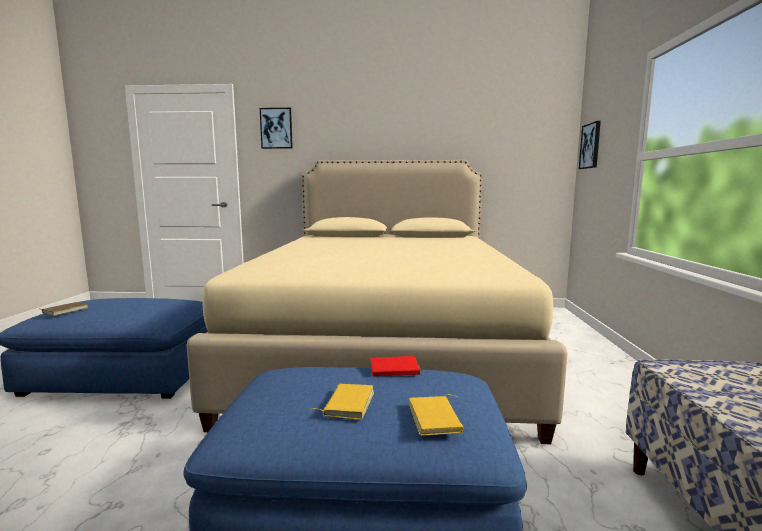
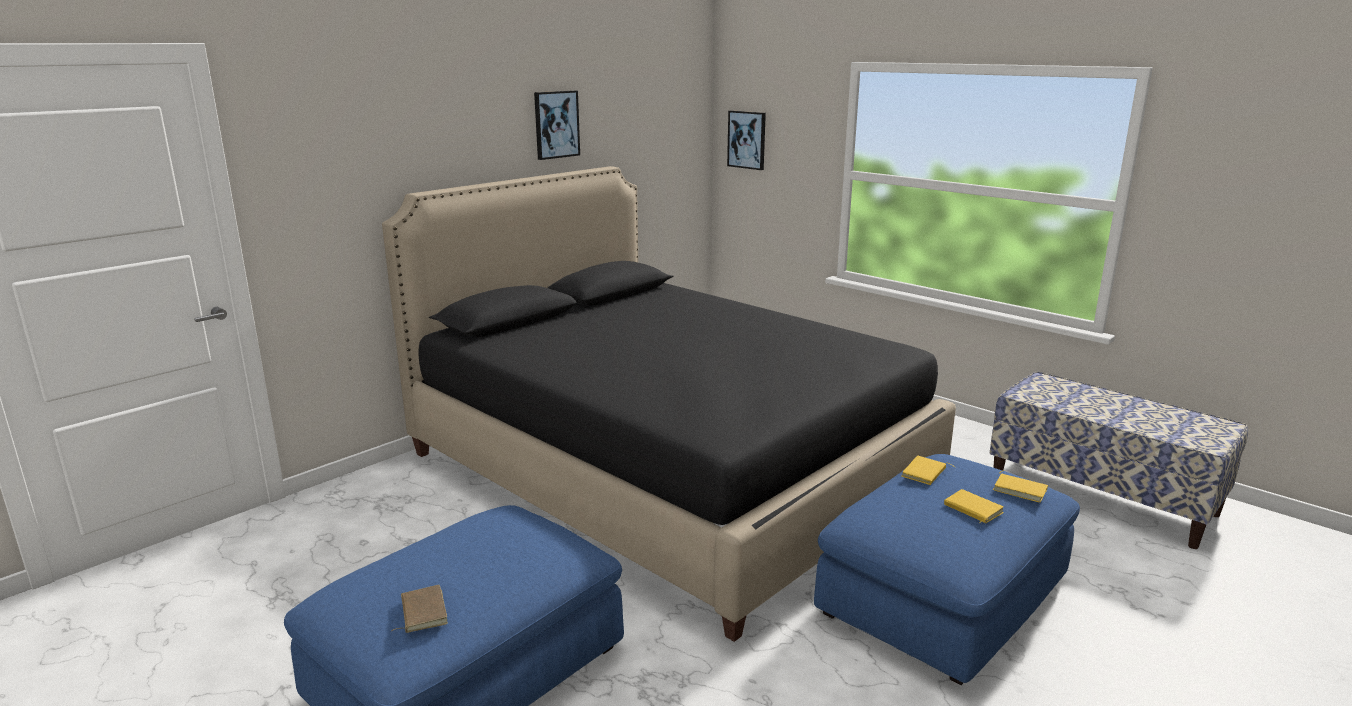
camera: 50 degrees left, 10 degrees up
beige bed [186,160,568,444] -> black bed [382,166,956,642]
picture [260,108,293,149] -> picture moved to [534,90,580,160]
red book [370,356,422,376] -> yellow book [902,456,956,485]

